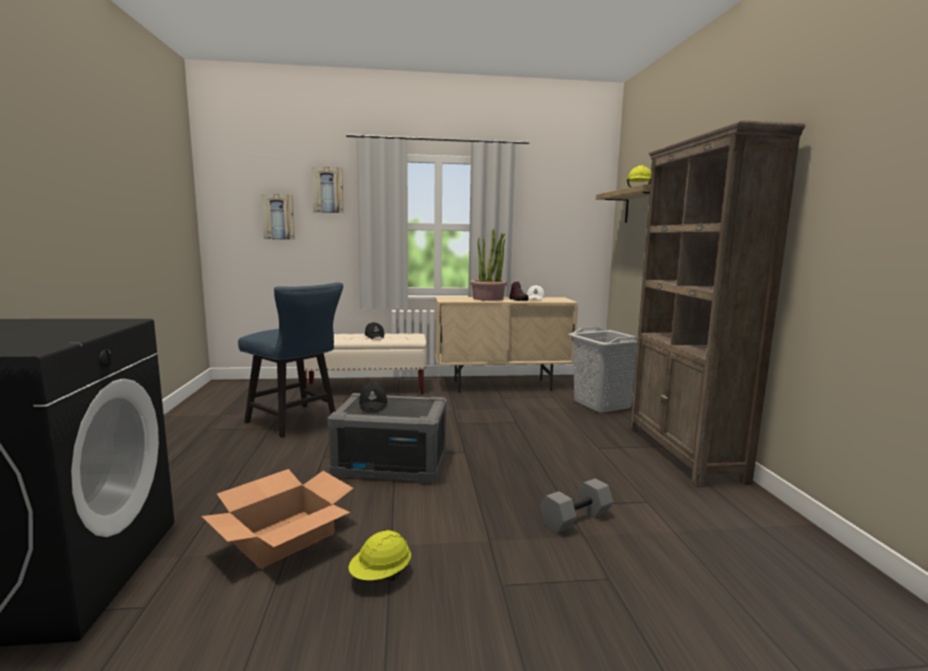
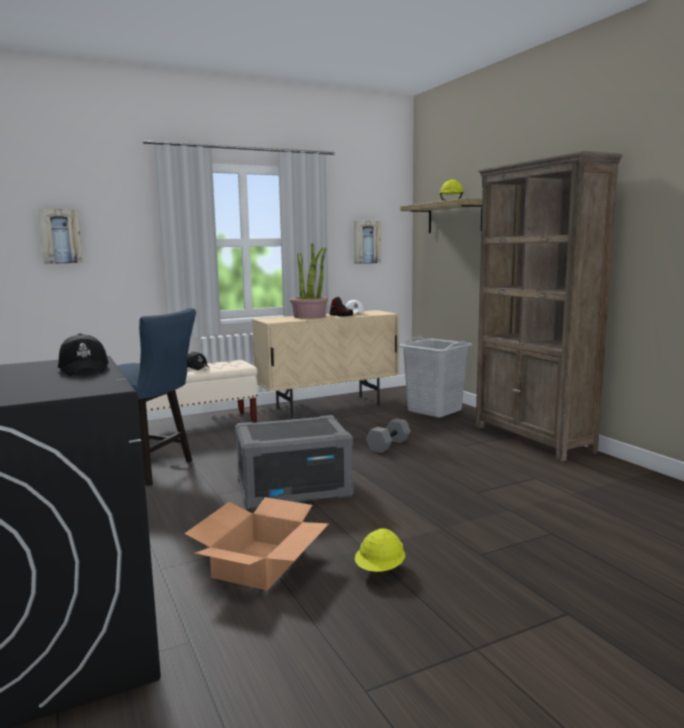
camera: 20 degrees left, 0 degrees up
picture [311,166,344,213] -> picture moved to [354,221,380,264]
black cap [359,383,387,411] -> black cap moved to [58,333,109,376]
grey dumbbell [540,478,613,533] -> grey dumbbell moved to [366,418,411,453]

